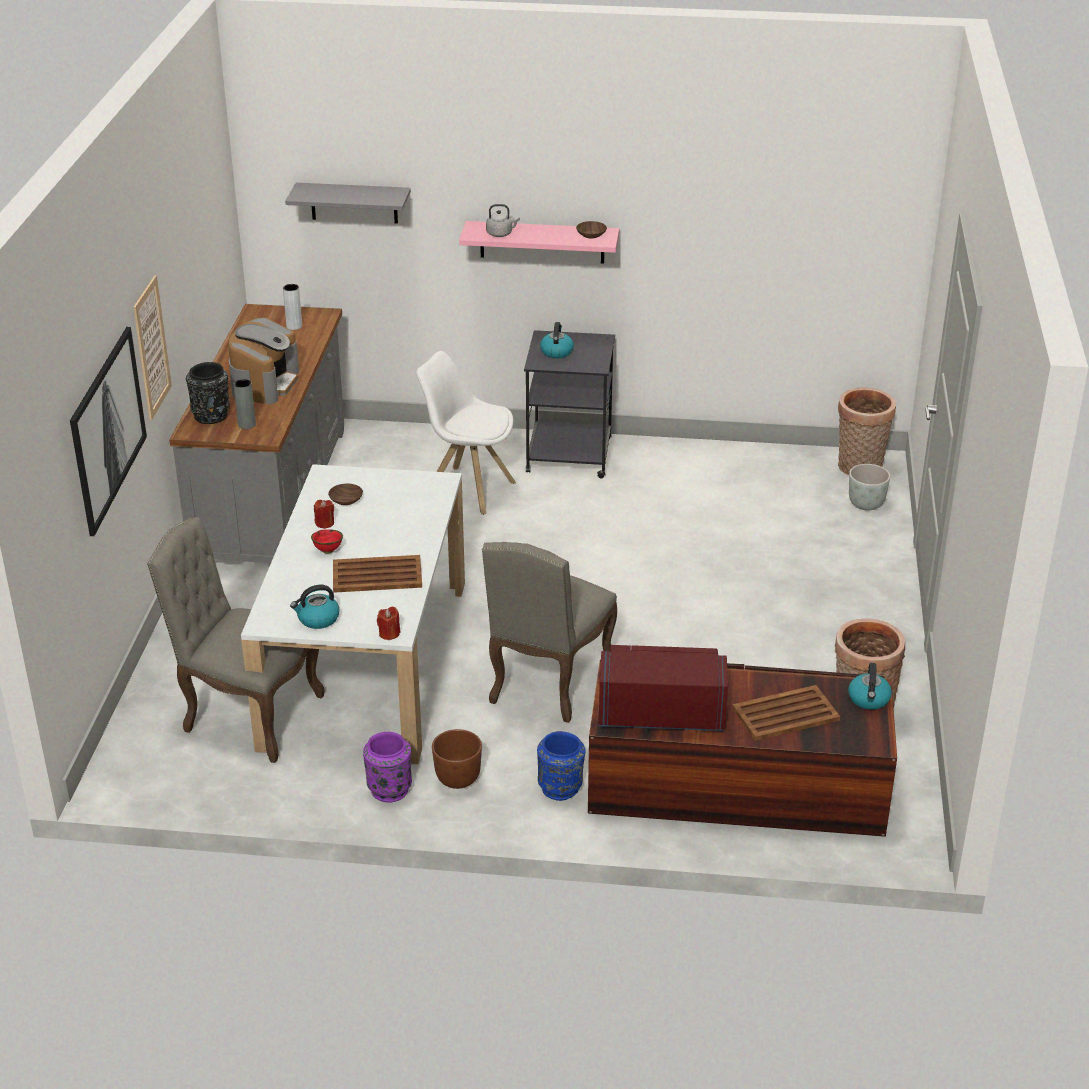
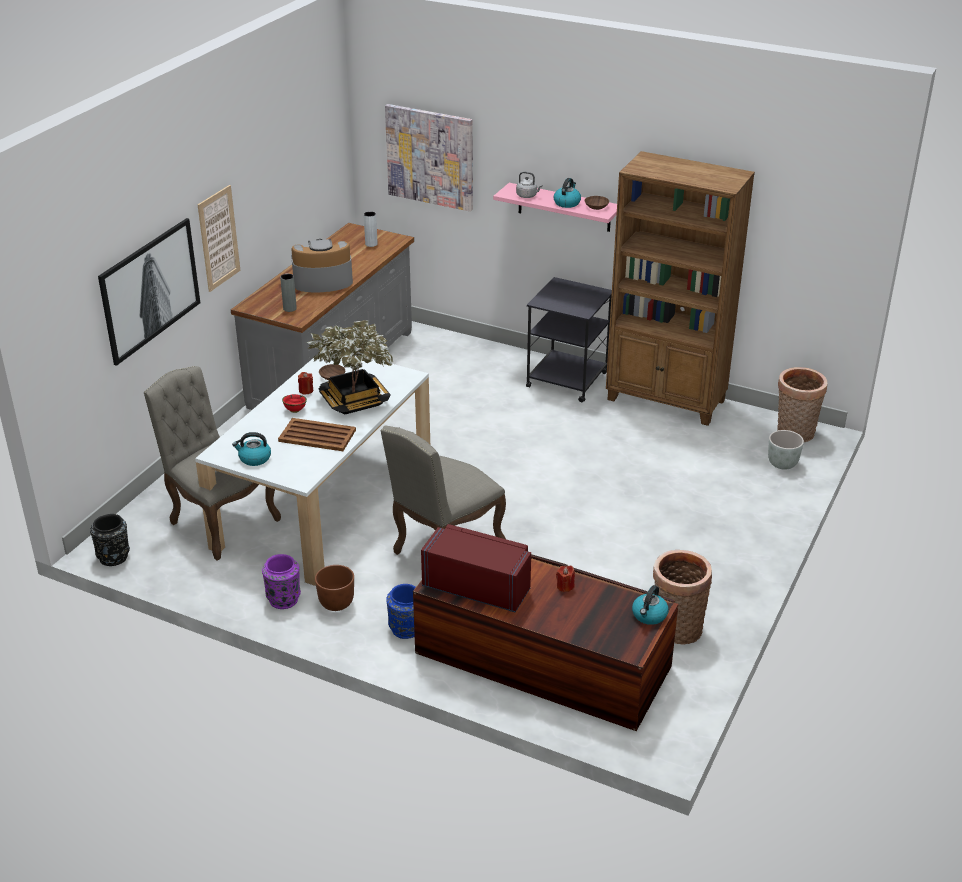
camera: 20 degrees right, 0 degrees up
black vase [186,362,230,424] -> black vase moved to [90,514,130,566]
coffee machine [228,318,299,404] -> coffee machine turned 135 degrees counterclockwise [291,239,353,293]
grey shelf [285,183,411,224] -> picture [385,104,473,212]
red candle [377,607,401,640] -> red candle moved to [556,566,575,592]
white chair [416,351,516,515] -> none
kettle [540,322,574,358] -> kettle moved to [554,178,581,208]
brown tray [732,685,840,741] -> none
none -> potted plant [305,320,394,414]
none -> brown bookcase [606,151,755,426]

